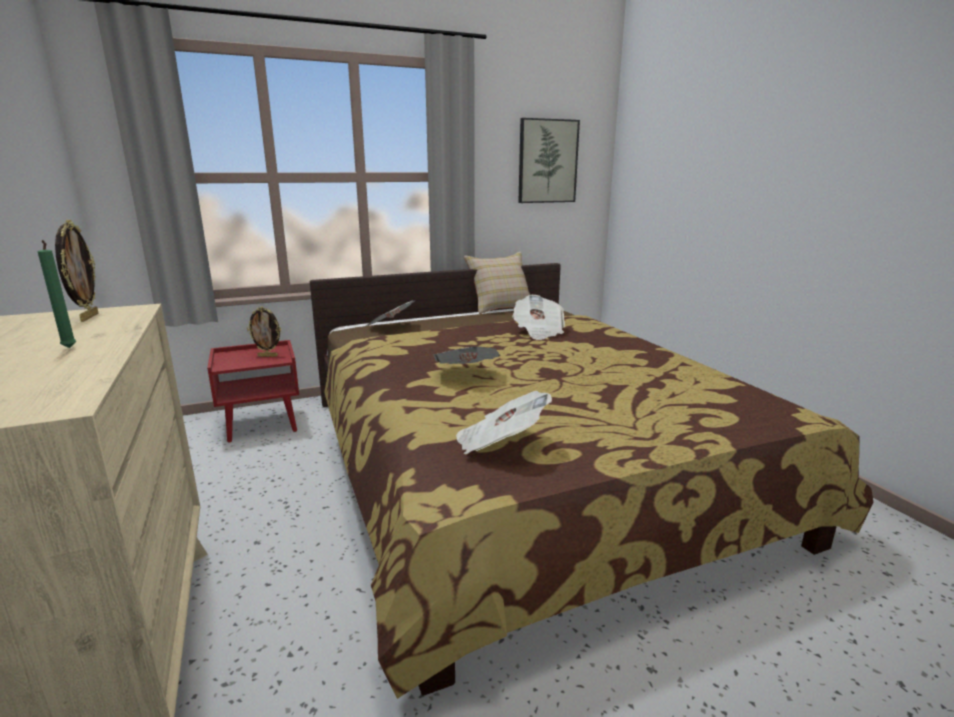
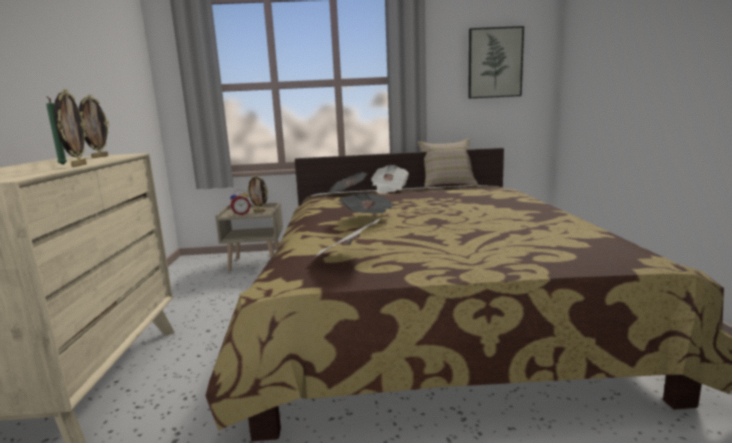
camera: 20 degrees right, 5 degrees down
red nightstand [207,340,299,443] -> beige nightstand [215,203,283,271]
newspaper [512,295,565,340] -> newspaper moved to [371,165,409,194]
none -> picture frame [54,89,87,167]
none -> alarm clock [230,189,251,215]

